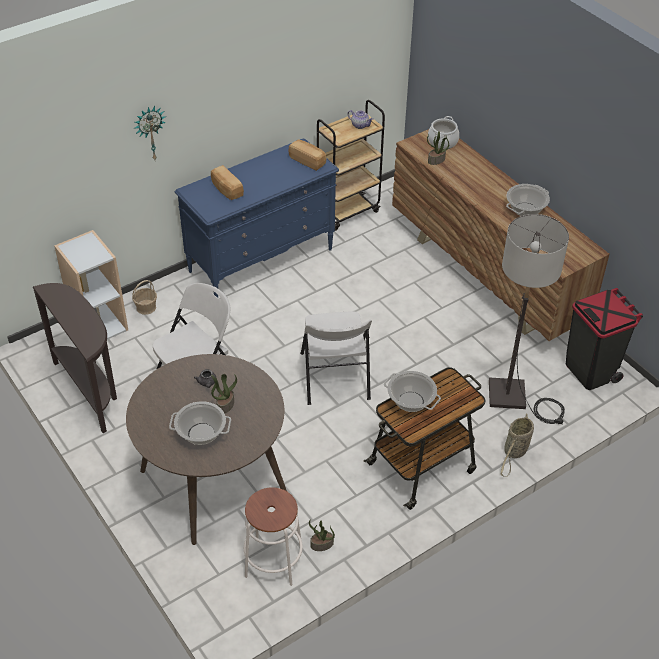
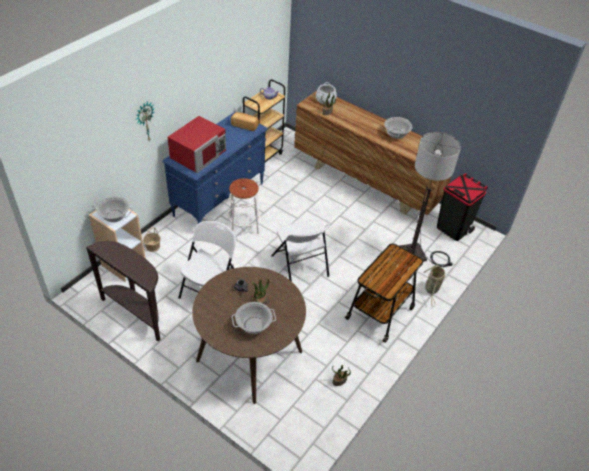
camera: 20 degrees left, 0 degrees up
bread [211,165,244,200] -> red microwave [168,116,226,173]
white stool [244,487,303,586] -> white stool moved to [228,178,261,234]
cooking pot [384,371,441,412] -> cooking pot moved to [94,196,133,223]

